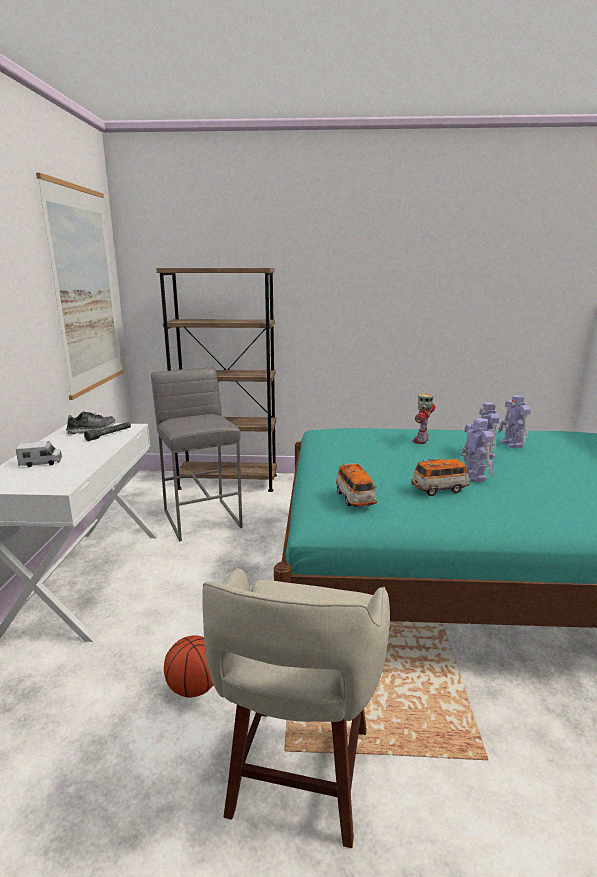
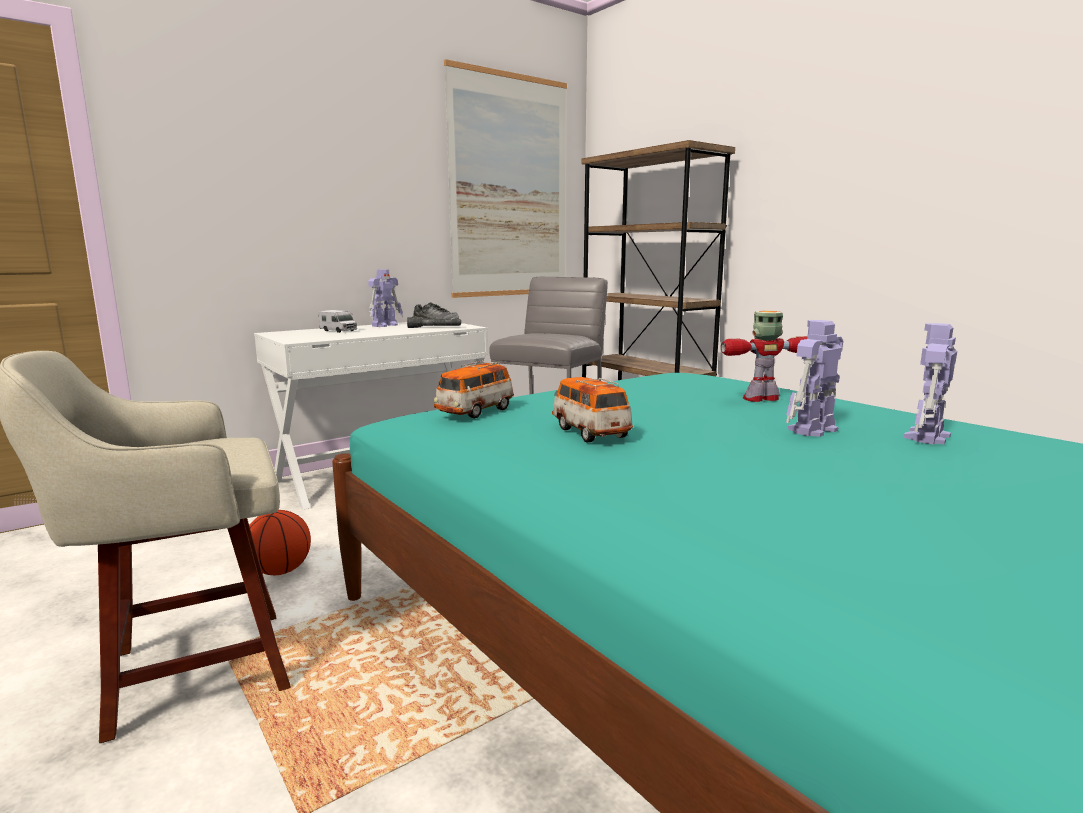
camera: 50 degrees right, 5 degrees down
toy car [411,458,470,496] -> toy car turned 150 degrees counterclockwise [552,377,633,443]
toy robot [461,418,494,482] -> toy robot moved to [368,269,403,327]

